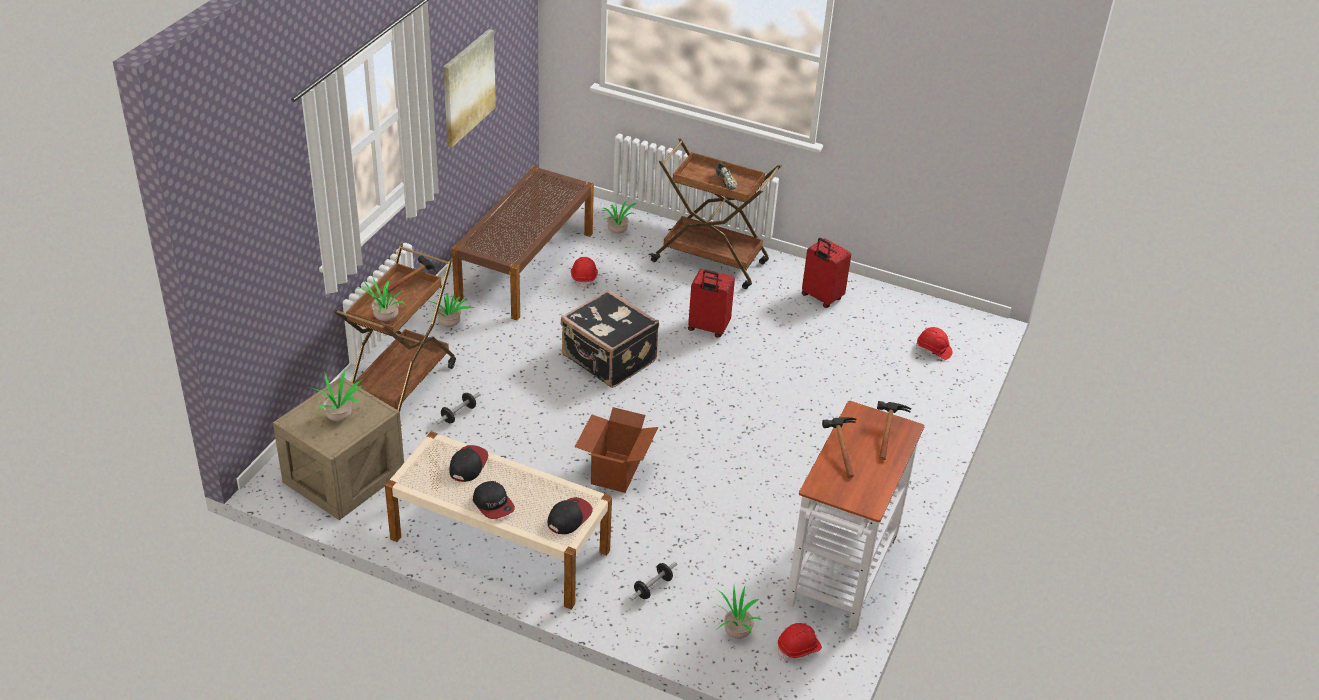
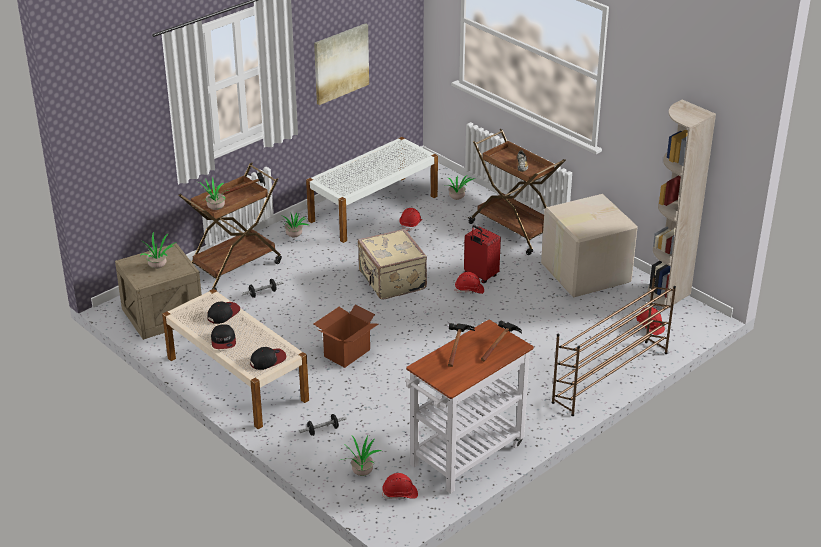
camera: 25 degrees right, 5 degrees down
brown bench [452,166,594,321] -> white bench [306,137,438,243]
black suitcase [561,289,659,388] -> beige suitcase [358,229,427,300]
red suitcase [802,238,851,308] -> cardboard box [541,194,638,297]
none -> red hard hat [454,272,484,294]
none -> brown shoe rack [552,275,676,416]
none -> beige bookcase [648,100,716,309]

